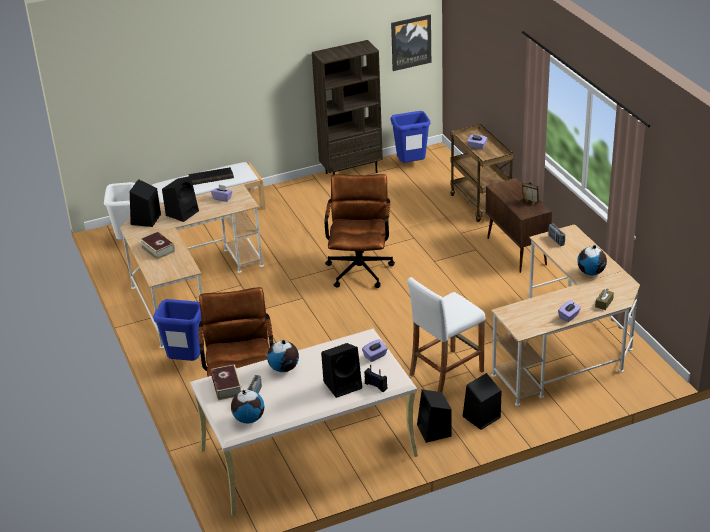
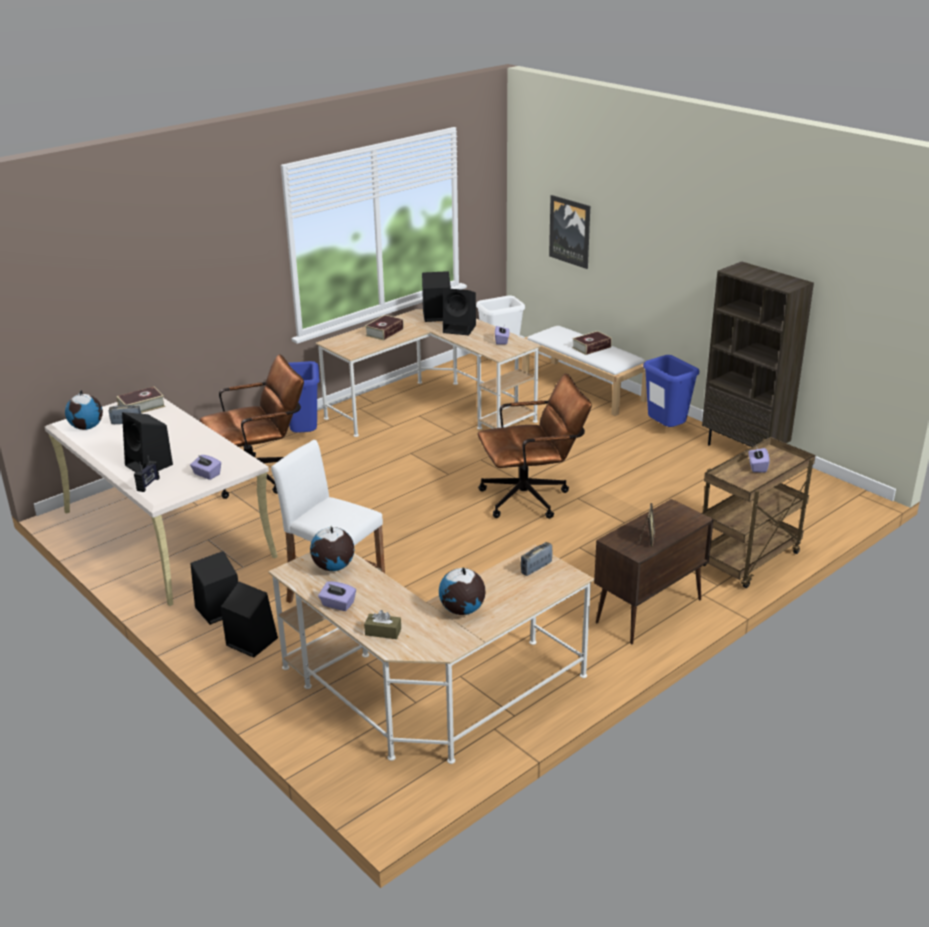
camera: 70 degrees right, 5 degrees down
keyboard [189,167,234,185] -> book [572,331,612,355]
globe [267,340,299,372] -> globe moved to [310,526,354,571]
blue trash can [390,111,431,162] -> blue trash can moved to [643,355,699,427]
picture [391,15,431,71] -> picture moved to [549,195,590,269]

